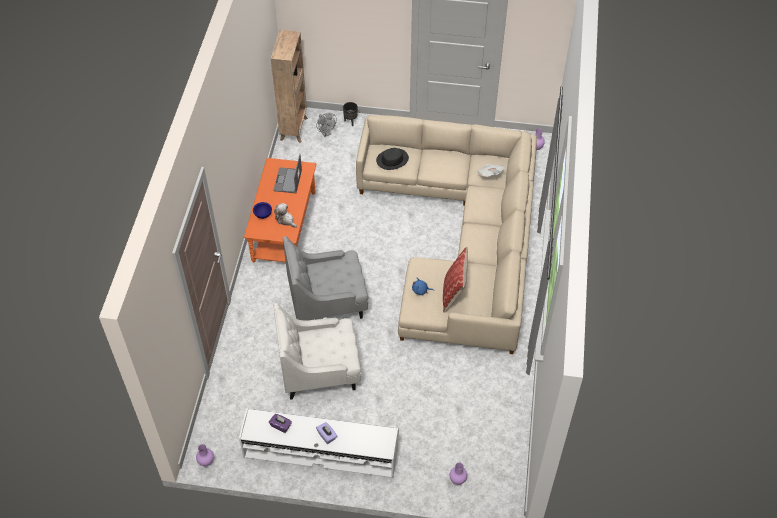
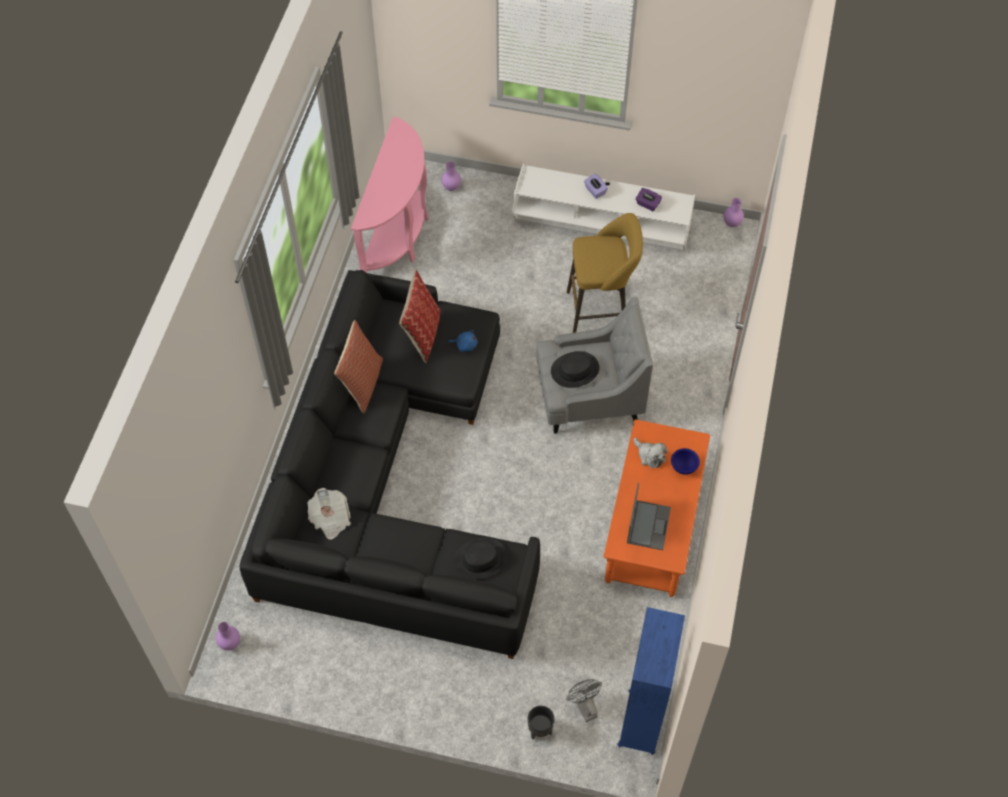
camera: 175 degrees left, 5 degrees up
brown bookcase [271,30,308,143] -> blue bookcase [617,607,685,755]
white armchair [273,303,361,400] -> yellow stool [567,213,643,333]
beige sofa [356,115,537,354] -> black sofa [240,270,540,659]
none -> pillow [334,320,383,413]
none -> pink console table [351,117,428,273]
none -> black hat [551,351,600,388]

